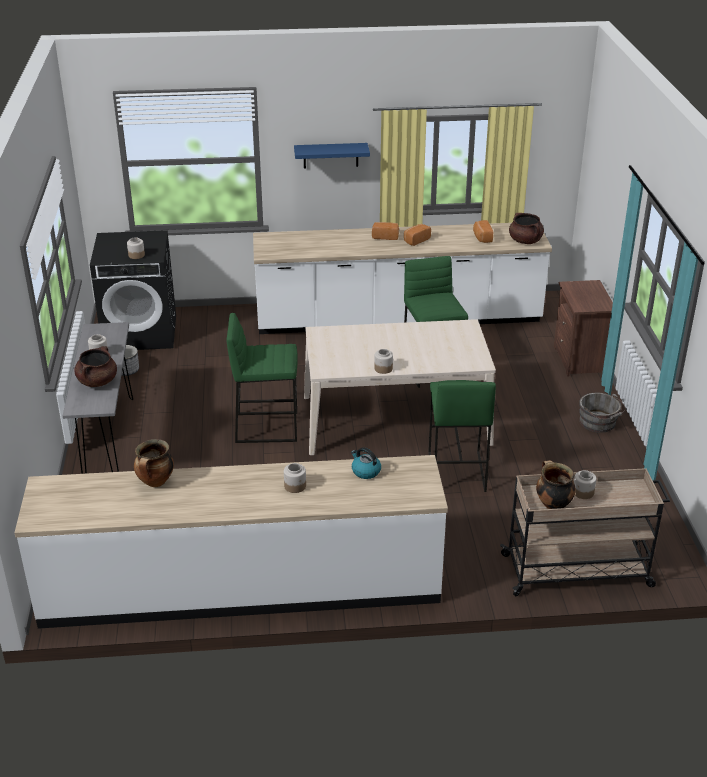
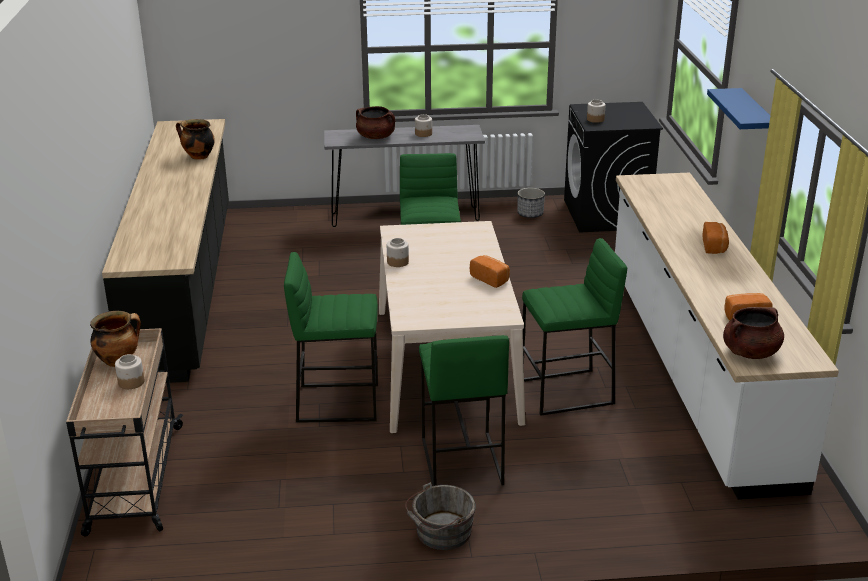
camera: 90 degrees right, 5 degrees down
white counter [15,455,448,629] -> black counter [102,119,229,383]
jar [284,463,306,493] -> none
kettle [351,447,381,479] -> none
bread [404,224,431,246] -> bread moved to [470,255,510,288]
brown nightstand [554,280,613,377] -> none
none -> green stool [419,335,509,486]

